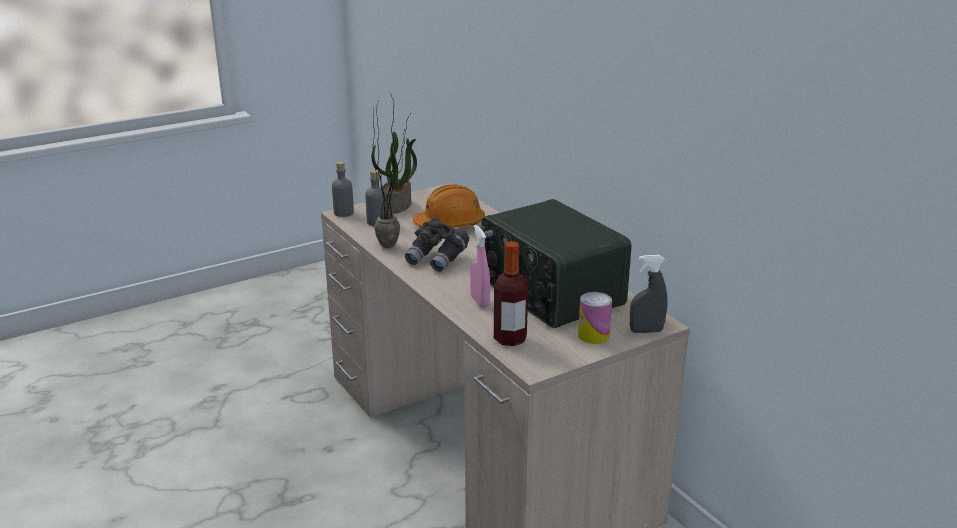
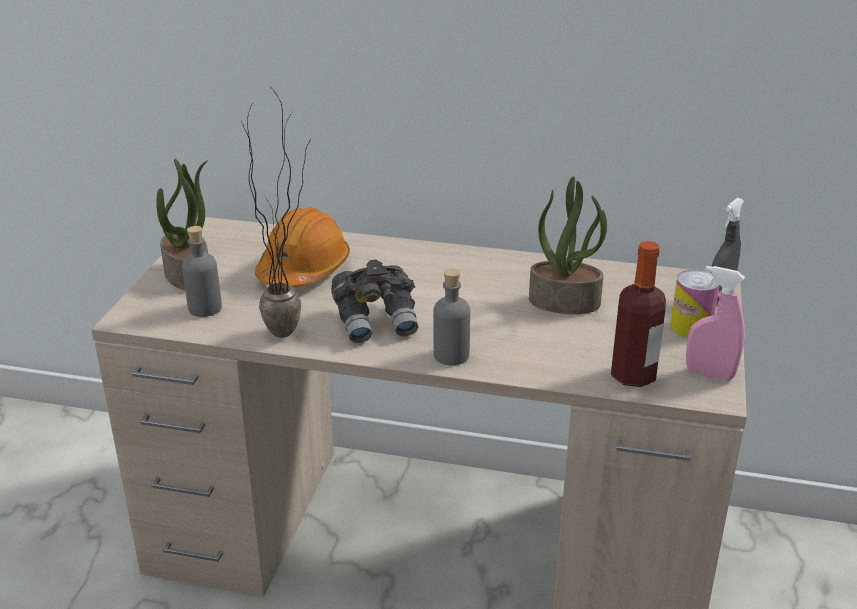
camera: 45 degrees left, 5 degrees up
grey bottle [332,161,354,217] -> grey bottle moved to [433,269,470,365]
pink spray bottle [470,225,490,308] -> pink spray bottle moved to [686,266,745,381]
radio [481,199,631,328] -> potted plant [529,176,607,314]

